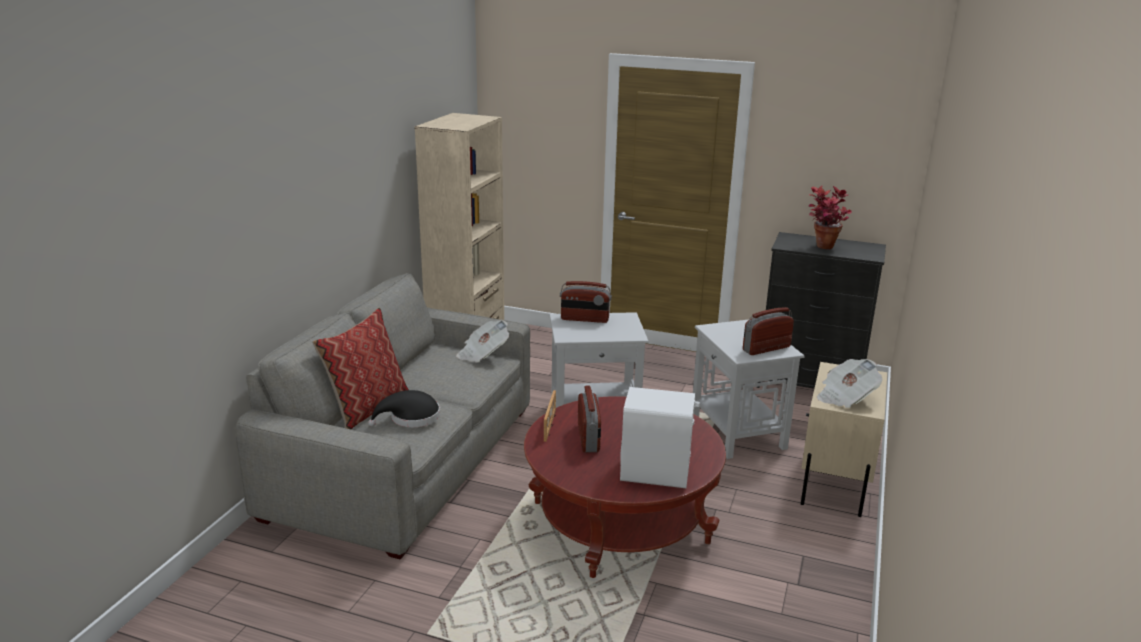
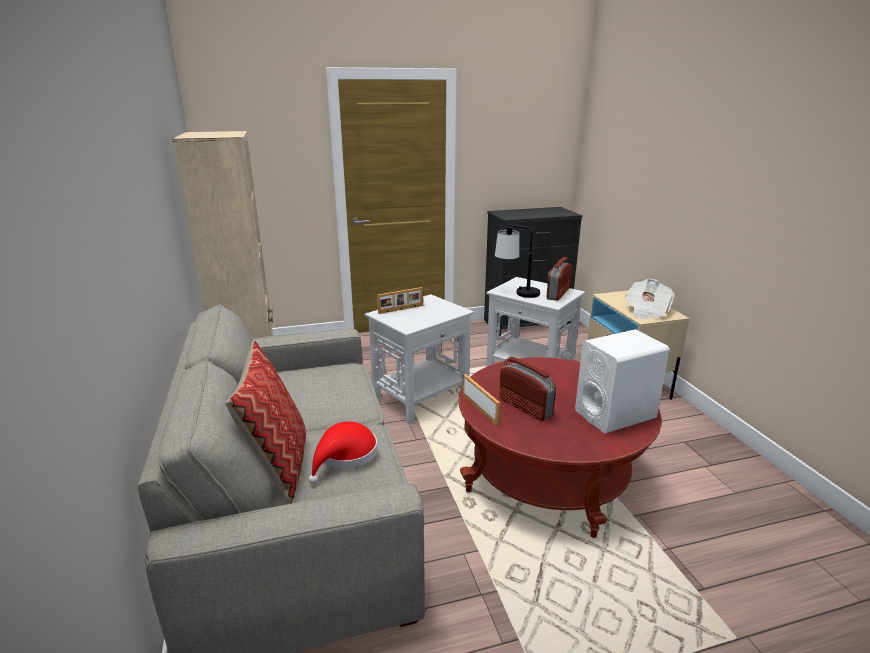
camera: 35 degrees left, 0 degrees up
black hat [368,390,440,427] -> red hat [308,421,377,484]
newspaper [456,320,509,363] -> none
radio [560,281,612,323] -> picture frame [377,287,423,314]
potted plant [808,186,852,249] -> none
none -> table lamp [495,224,540,298]

